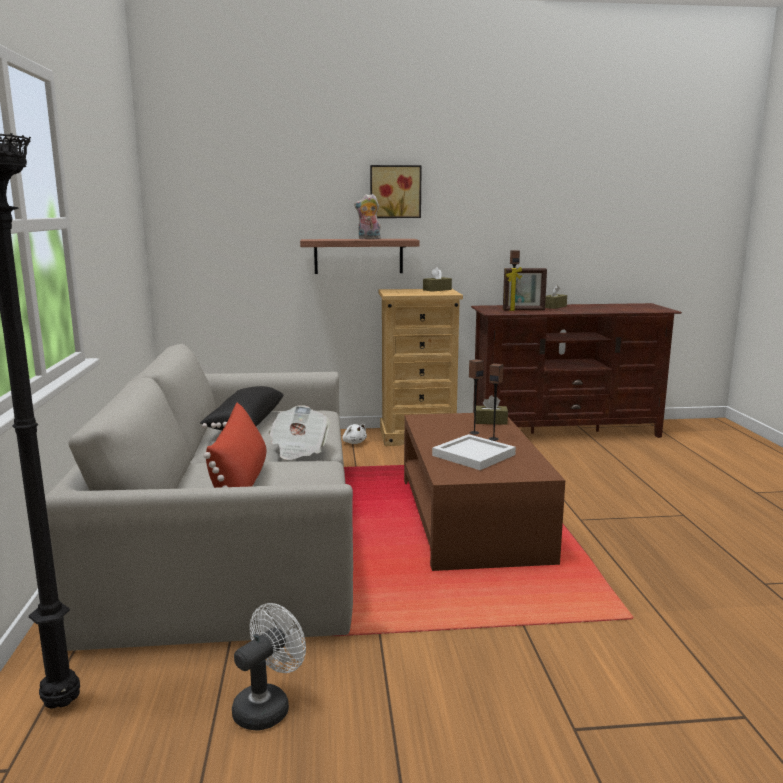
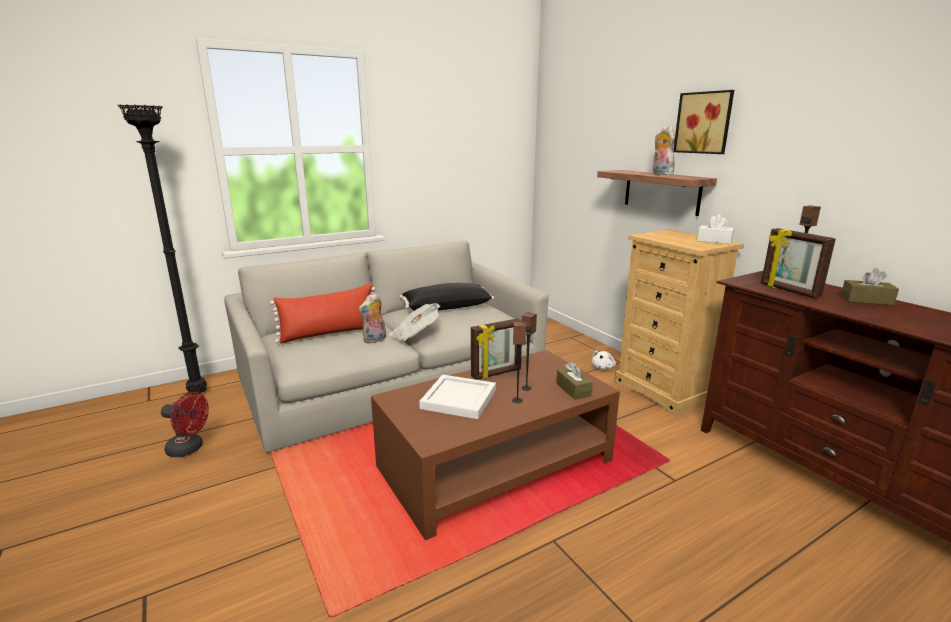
camera: 65 degrees right, 5 degrees up
white fan [232,603,306,731] -> red fan [161,392,209,457]
brown tissue box [423,267,452,292] -> white tissue box [697,214,734,244]
none -> plush toy [358,293,386,343]
none -> picture frame [471,318,522,380]

